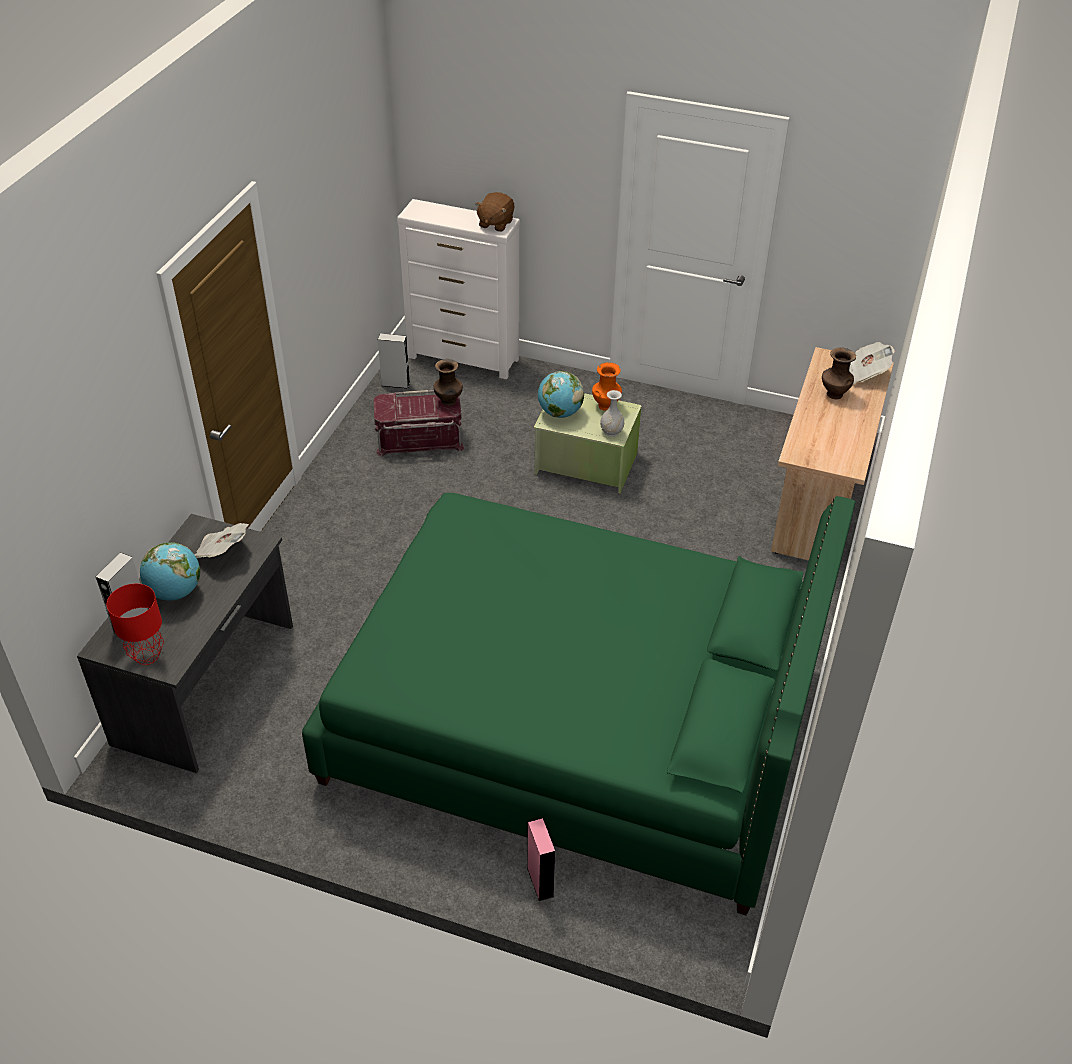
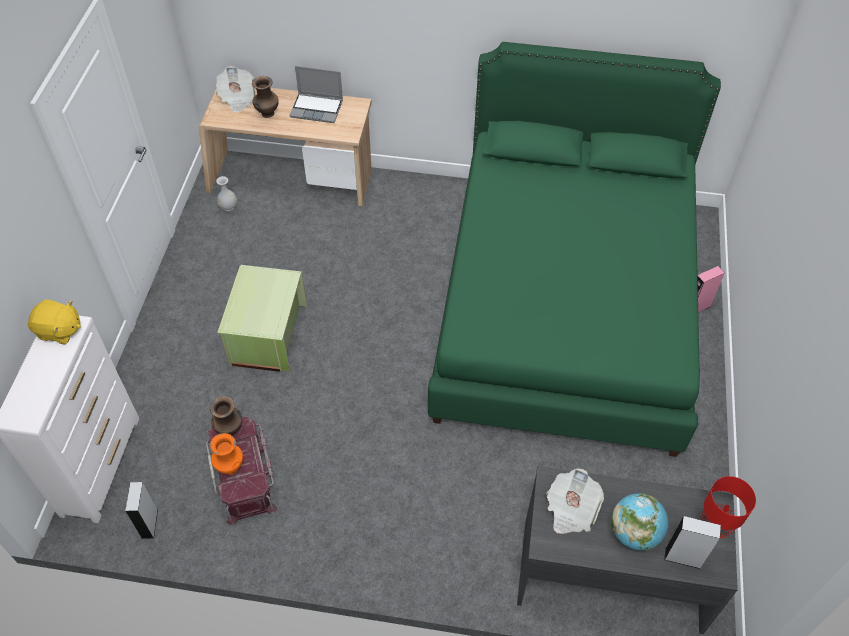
camera: 100 degrees left, 10 degrees up
brown plush toy [475,192,515,232] -> yellow plush toy [28,300,81,345]
globe [538,371,584,418] -> none
orange vase [592,362,622,411] -> orange vase moved to [210,433,243,475]
white vase [600,390,624,437] -> white vase moved to [216,176,237,211]
none -> laptop [289,66,343,123]

